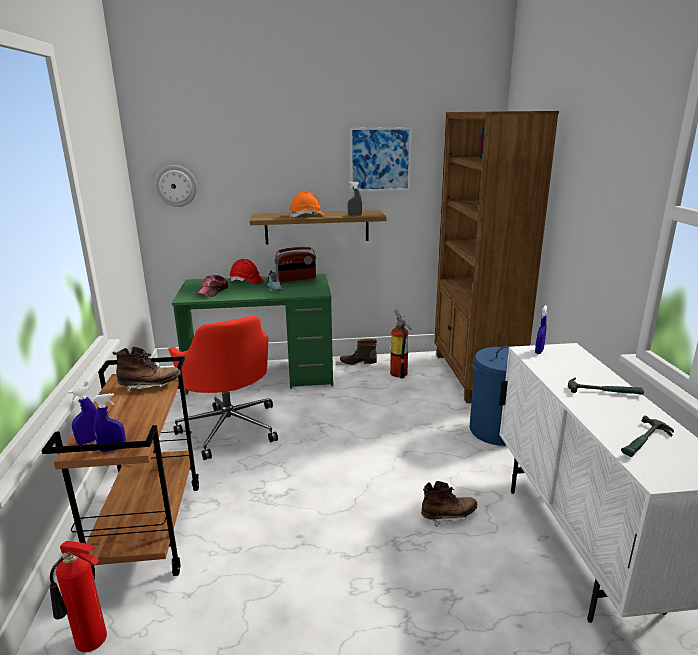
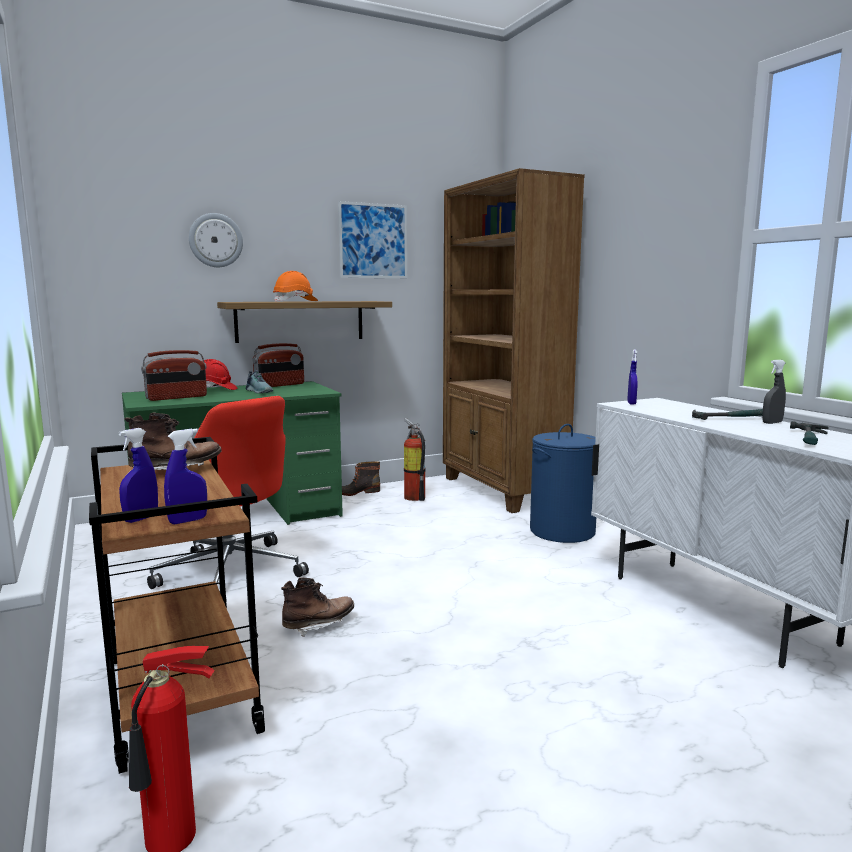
camera: 20 degrees left, 10 degrees down
wall clock [155,165,197,207] -> wall clock moved to [189,213,243,267]
cap [196,275,228,297] -> radio [141,350,207,401]
grey spray bottle [347,181,362,216] -> grey spray bottle moved to [762,360,786,424]
brown boot [421,481,477,527] -> brown boot moved to [281,577,354,637]

